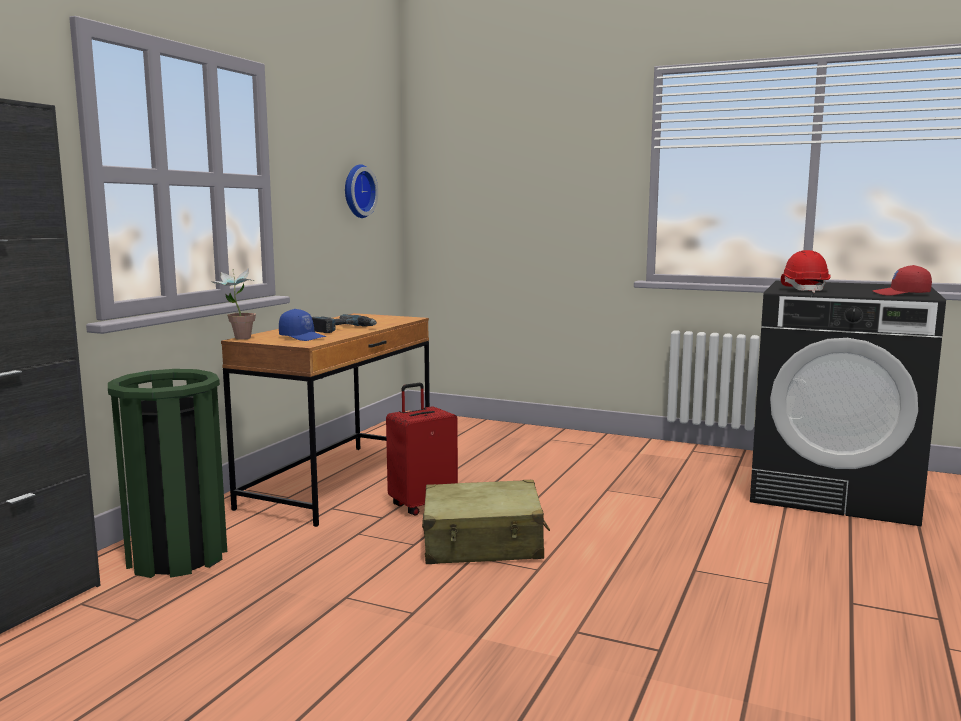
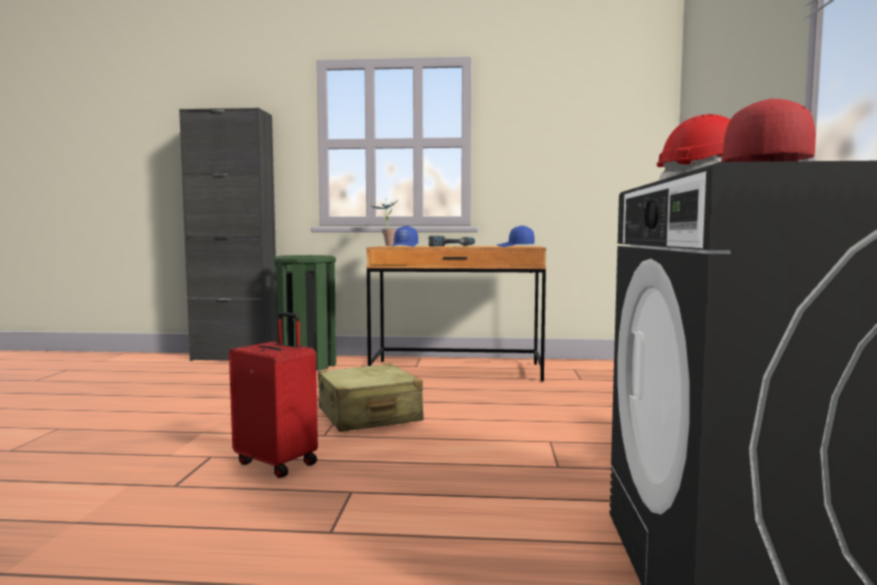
camera: 70 degrees right, 5 degrees down
wall clock [345,164,378,218] -> none
red suitcase [386,383,458,516] -> red suitcase moved to [229,312,318,478]
none -> blue cap [497,225,535,247]

